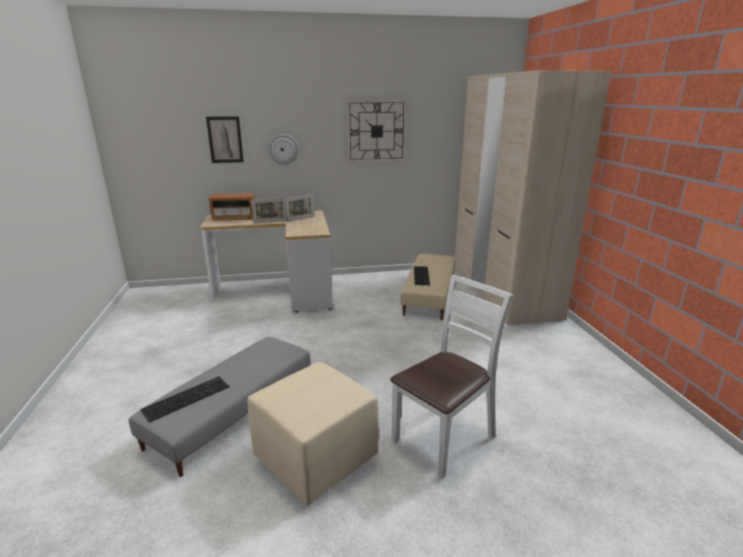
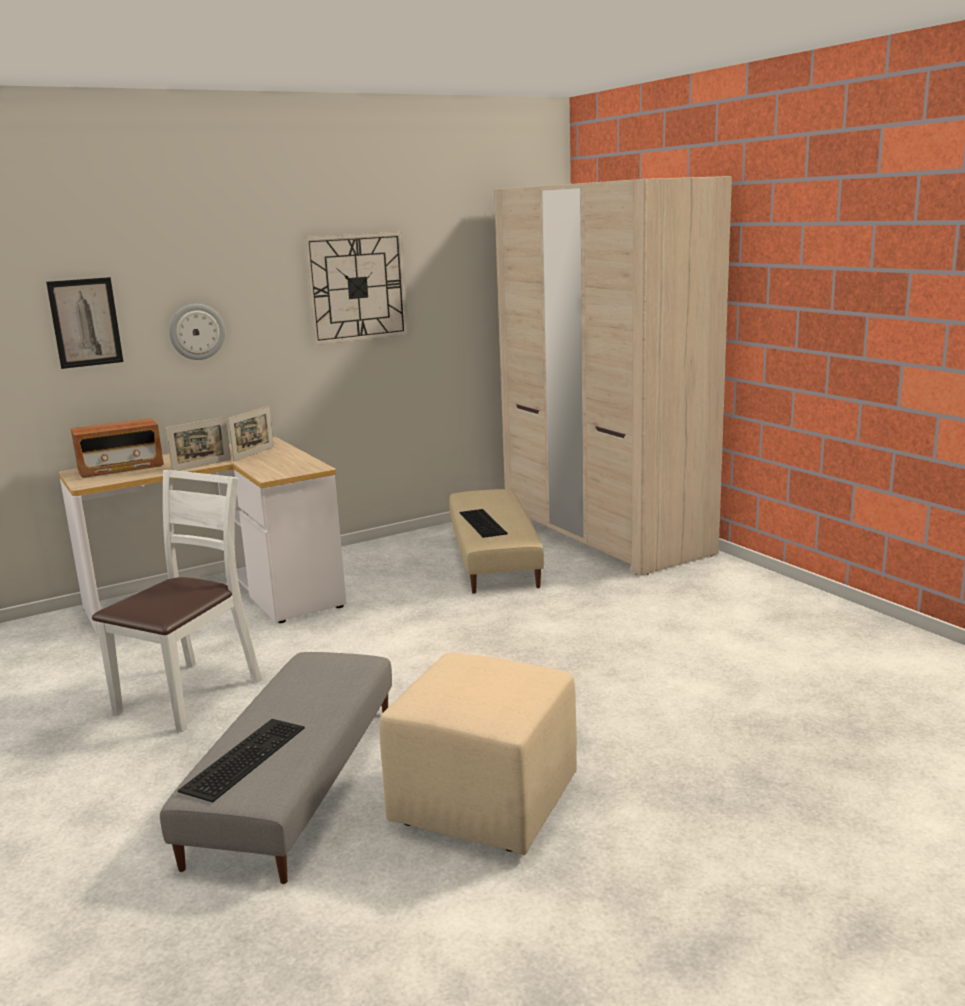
camera: 20 degrees left, 5 degrees down
white chair [390,275,514,479] -> white chair moved to [92,470,262,732]

